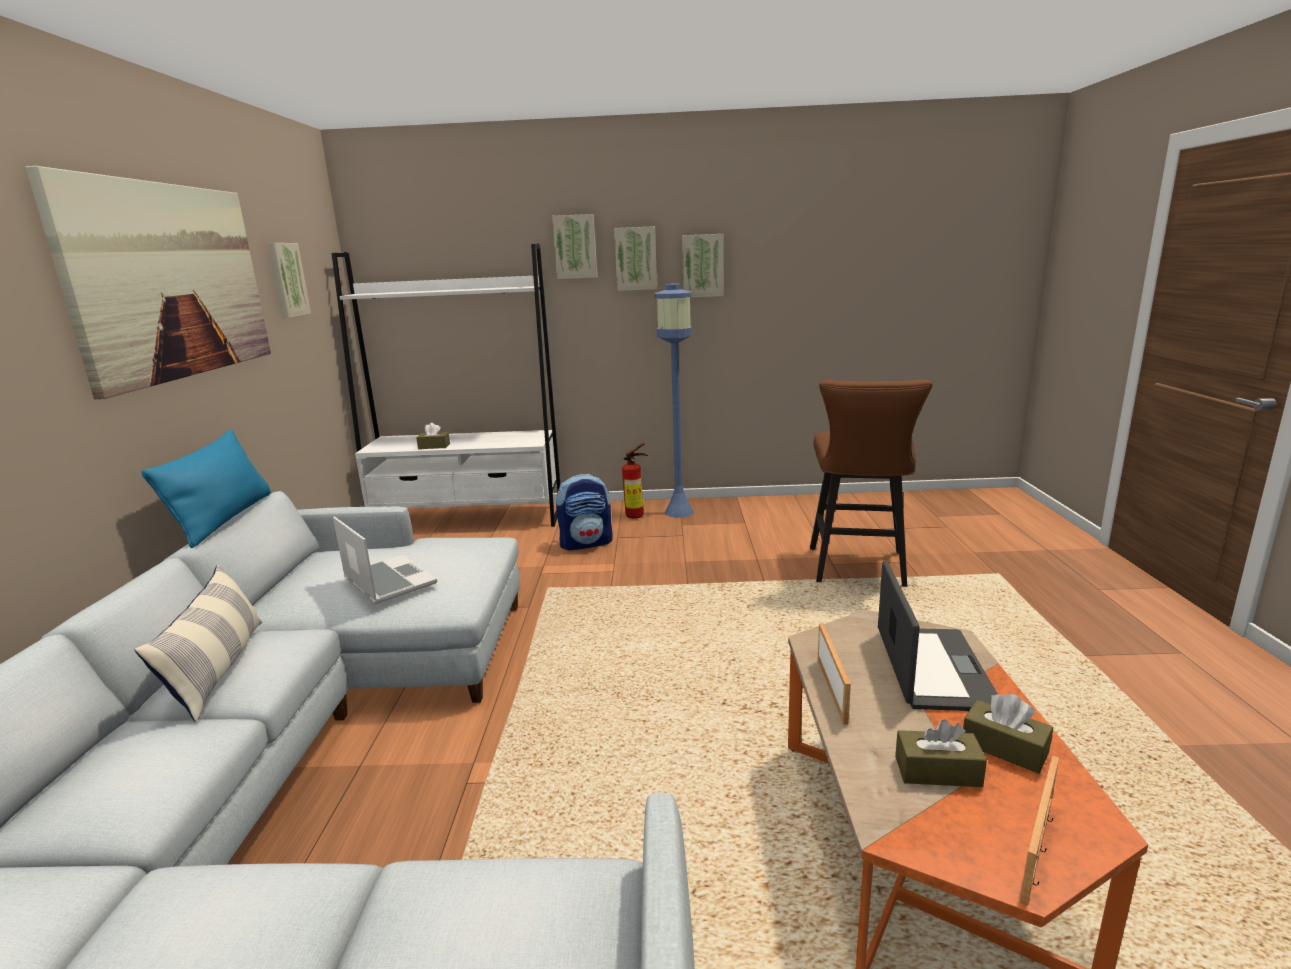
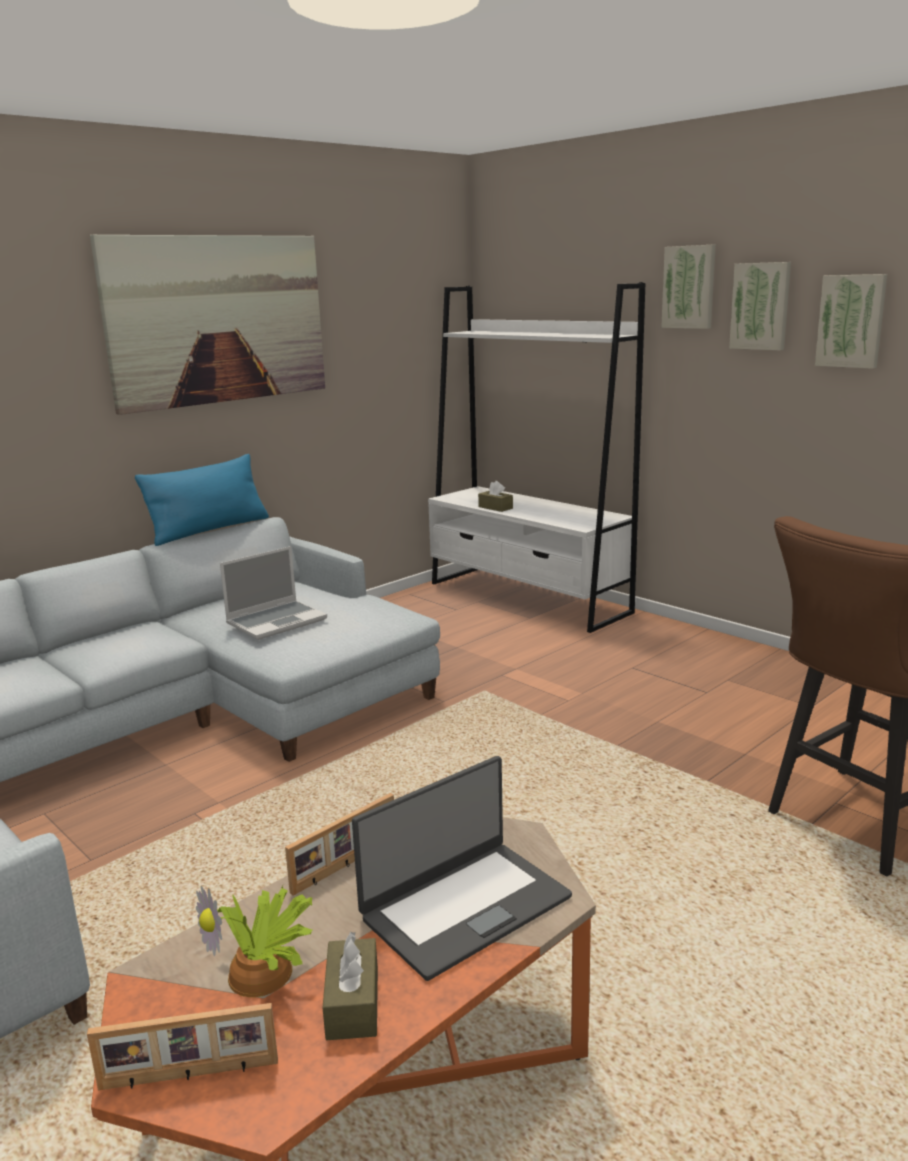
camera: 45 degrees right, 0 degrees up
pillow [134,565,262,722] -> none
picture [267,243,311,318] -> none
laptop [333,516,437,604] -> laptop turned 45 degrees clockwise [220,546,327,640]
backpack [556,474,613,550] -> none
fire extinguisher [622,443,648,519] -> none
blue floor lamp [654,284,694,518] -> none
brown tissue box [895,719,987,787] -> potted plant [196,886,312,997]

